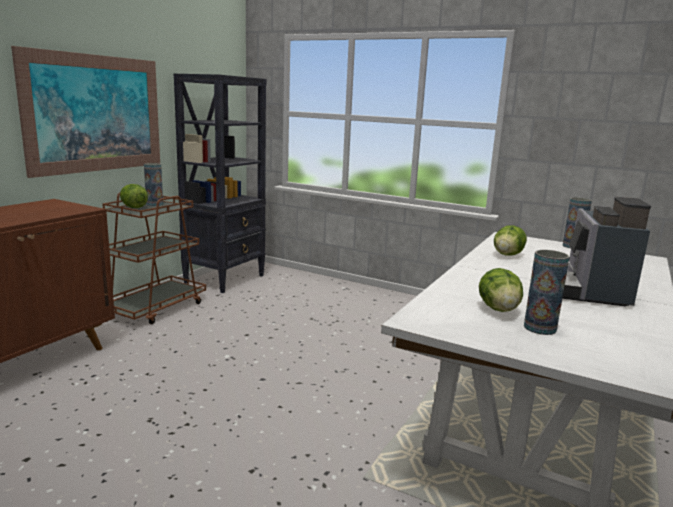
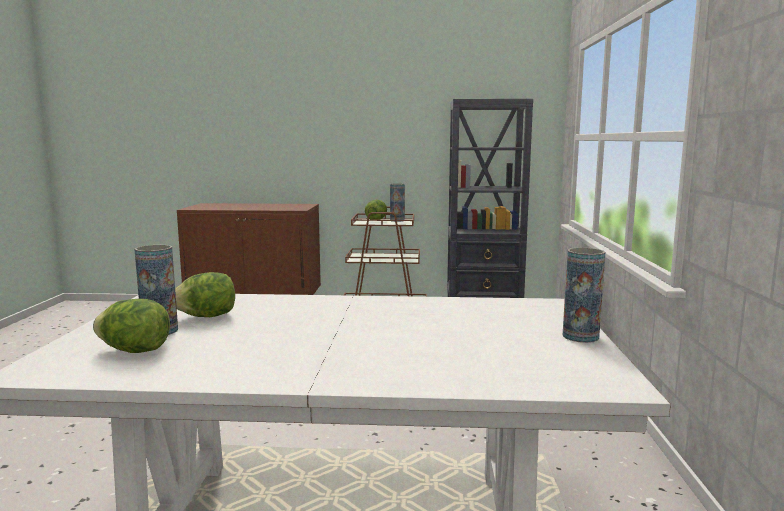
camera: 65 degrees right, 5 degrees down
picture [11,46,160,178] -> none
lettuce [494,225,527,256] -> lettuce moved to [93,299,170,353]
coffee machine [563,197,651,306] -> none

